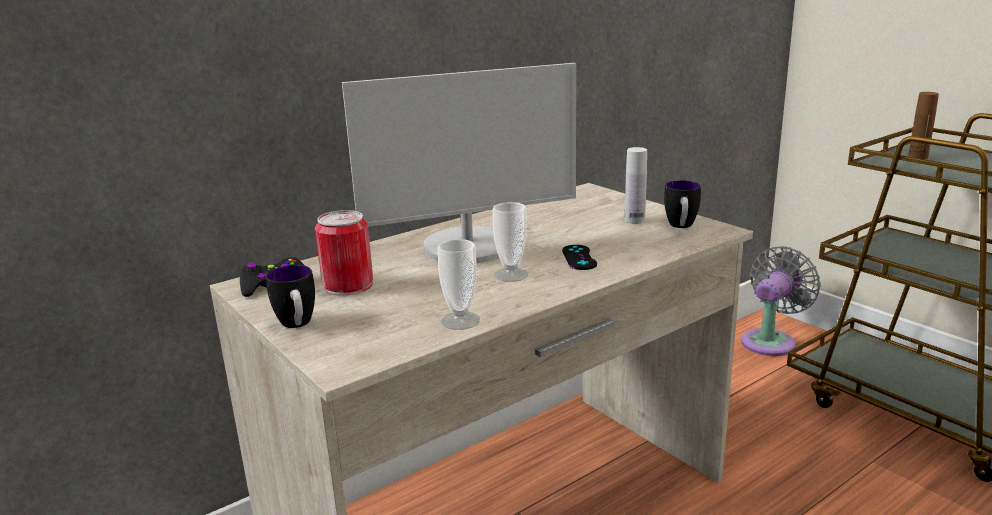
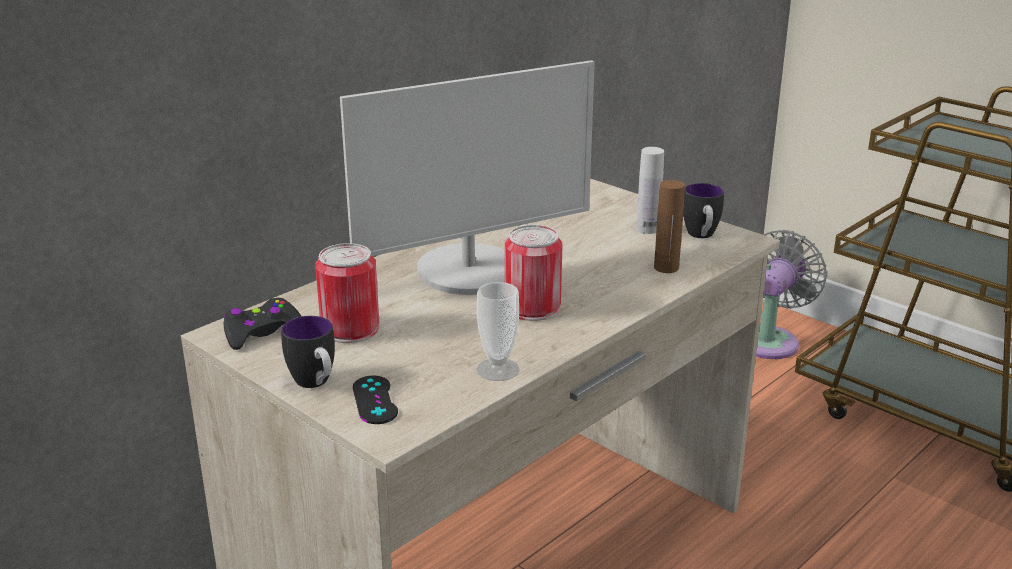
camera: 10 degrees left, 5 degrees up
cup [493,202,528,282] -> can [505,225,562,321]
black game controller [562,245,597,270] -> black game controller moved to [353,375,398,424]
brown bottle [908,92,939,159] -> brown bottle moved to [654,180,685,273]

